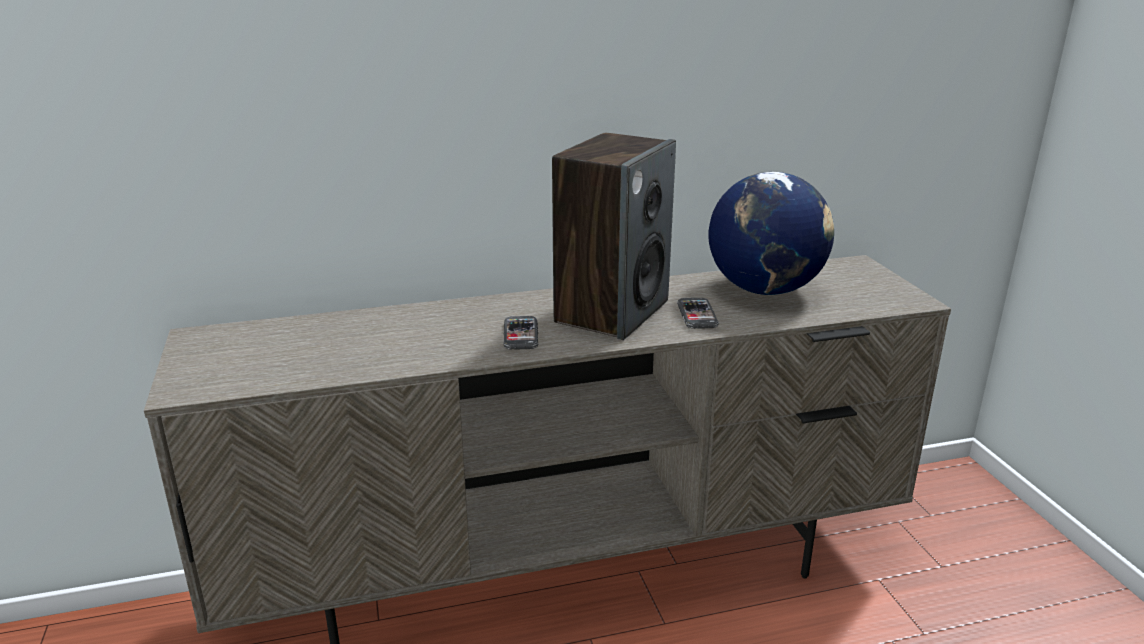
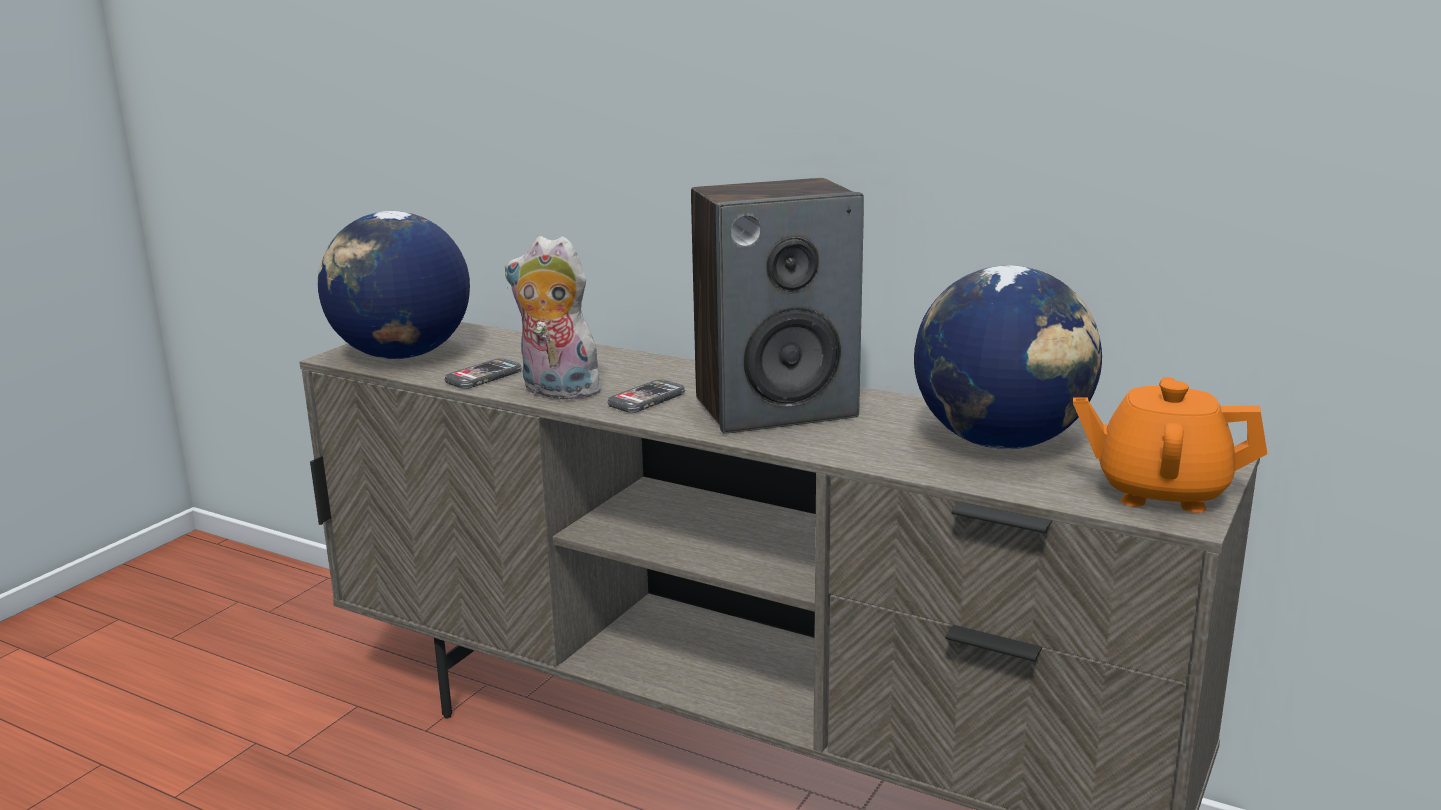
camera: 45 degrees right, 5 degrees down
phone [677,298,719,329] -> phone moved to [444,358,522,389]
none -> globe [318,211,470,359]
none -> plush toy [505,236,605,400]
none -> orange teapot [1073,377,1267,513]

